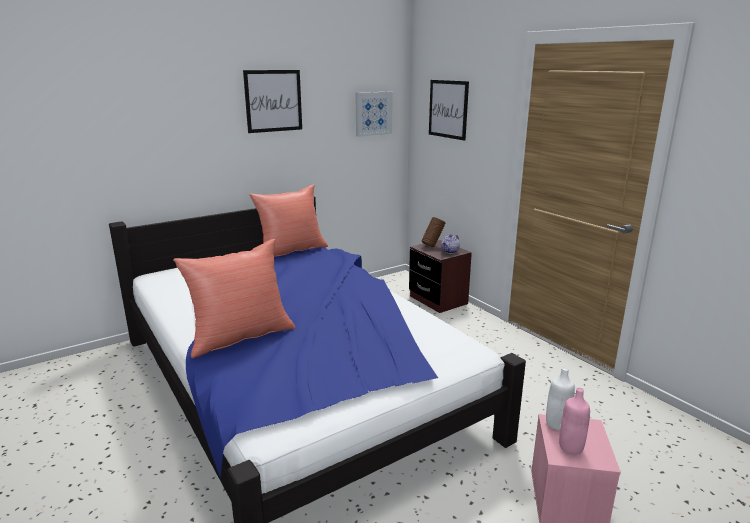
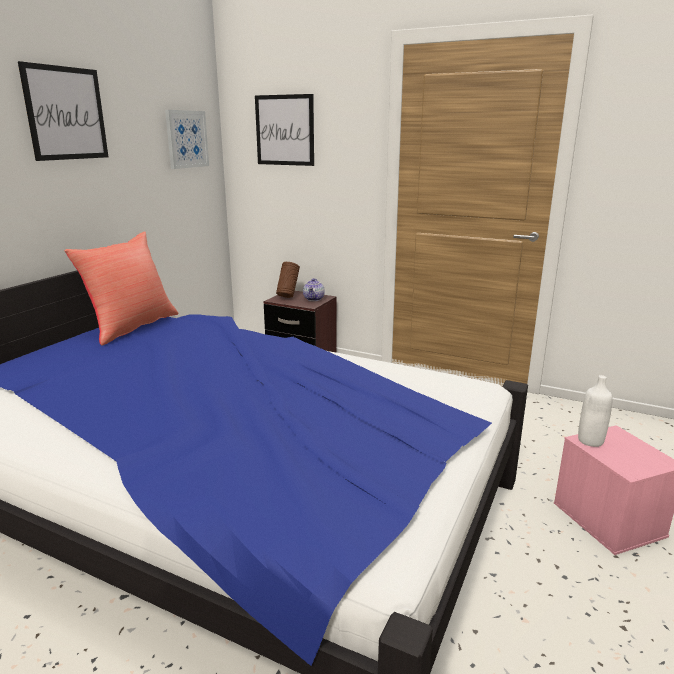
camera: 30 degrees left, 0 degrees up
red pillow [173,239,296,358] -> none
pink bottle [559,388,590,454] -> none

